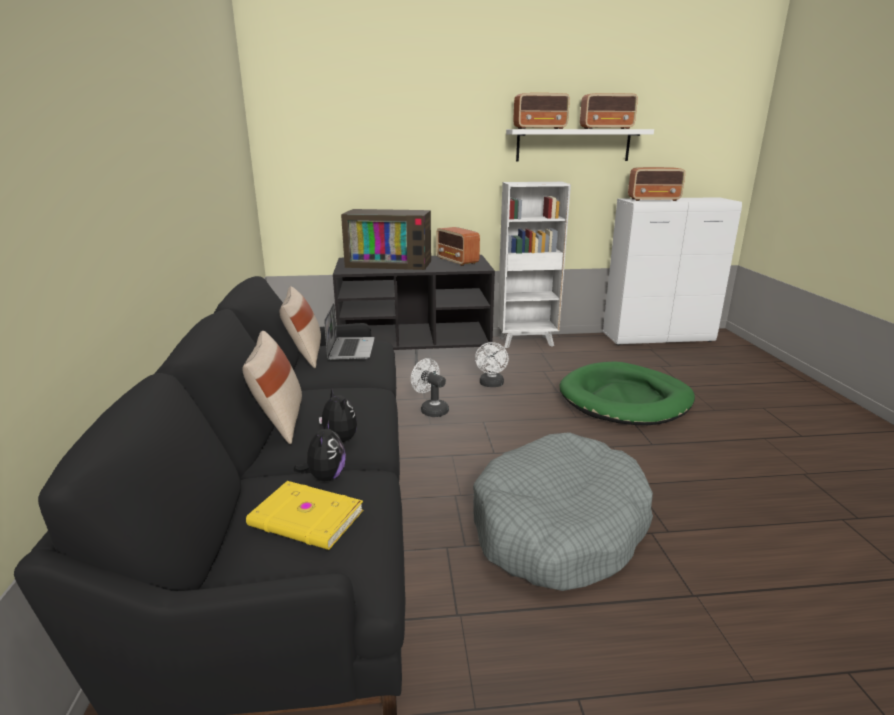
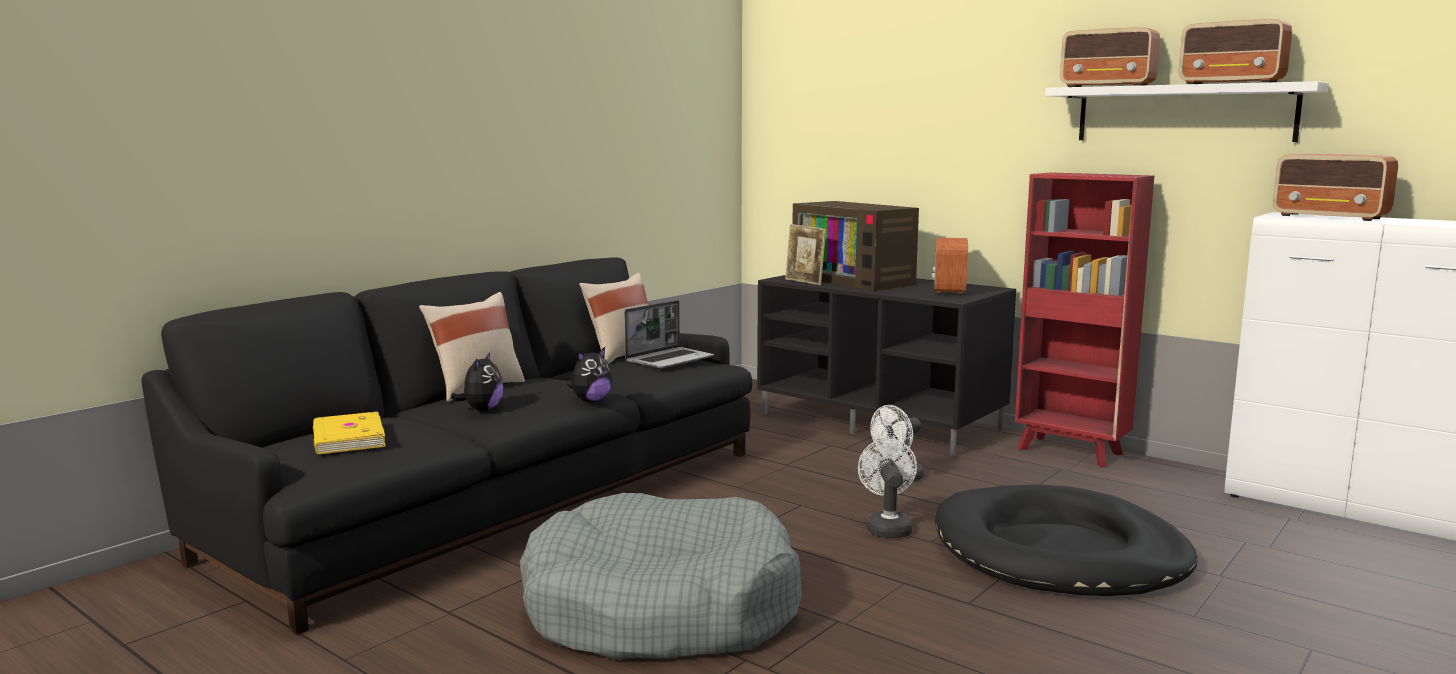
camera: 45 degrees right, 10 degrees down
plush toy [294,419,346,481] -> plush toy moved to [567,347,612,402]
white fan [411,358,449,417] -> white fan moved to [858,439,917,538]
white bookcase [497,182,571,348] -> red bookcase [1015,172,1154,467]
green dog bed [559,362,695,425] -> black dog bed [935,485,1198,596]
none -> picture frame [785,224,826,285]

